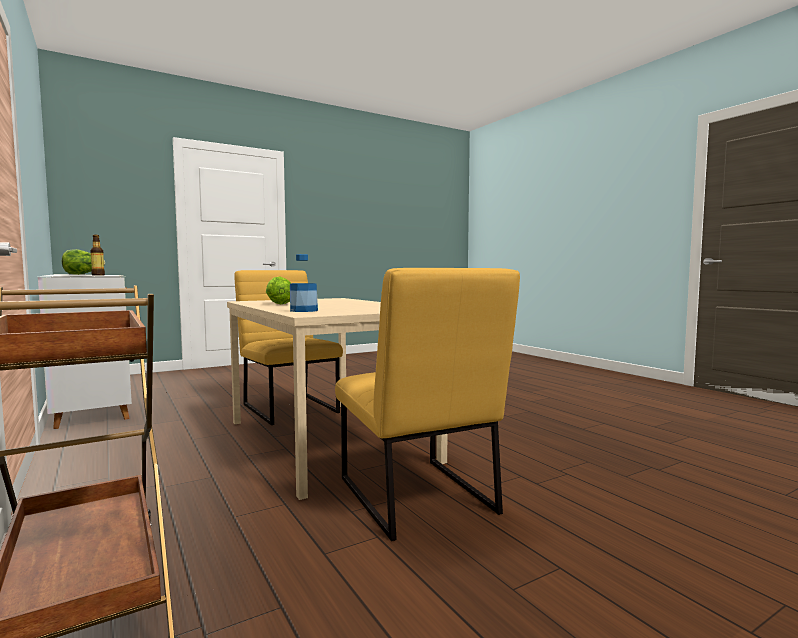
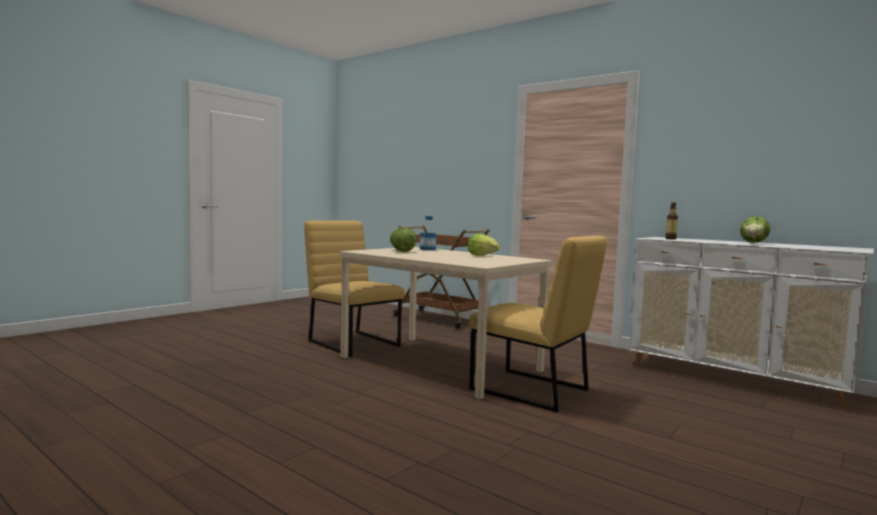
camera: 160 degrees right, 0 degrees up
none -> lettuce [390,227,416,252]

